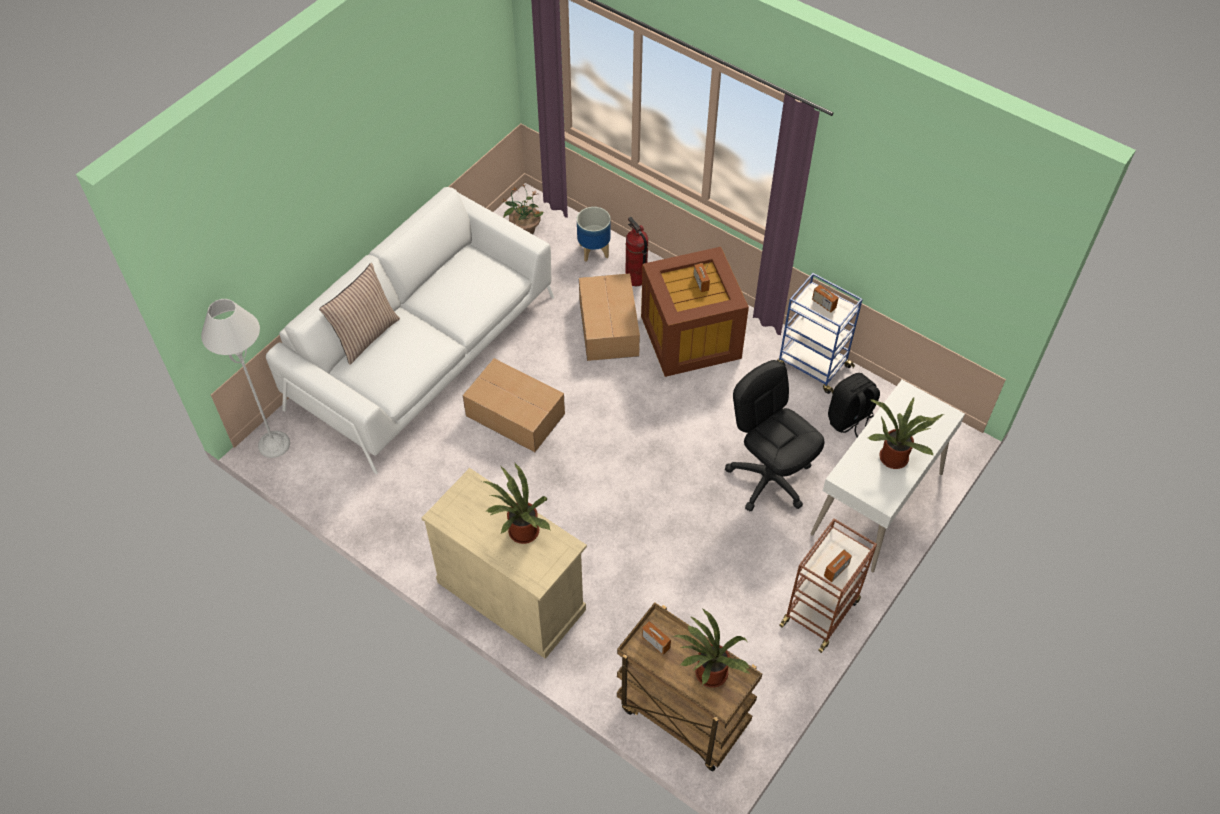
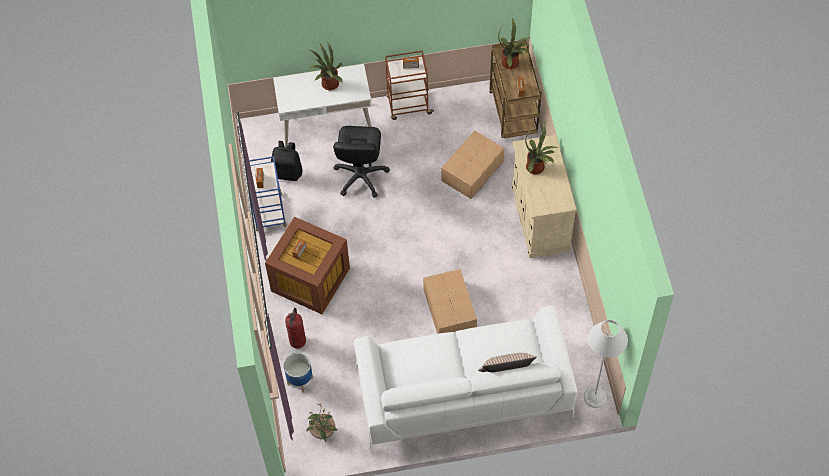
camera: 135 degrees left, 5 degrees up
cardboard box [579,274,640,361] -> cardboard box moved to [442,130,504,199]

